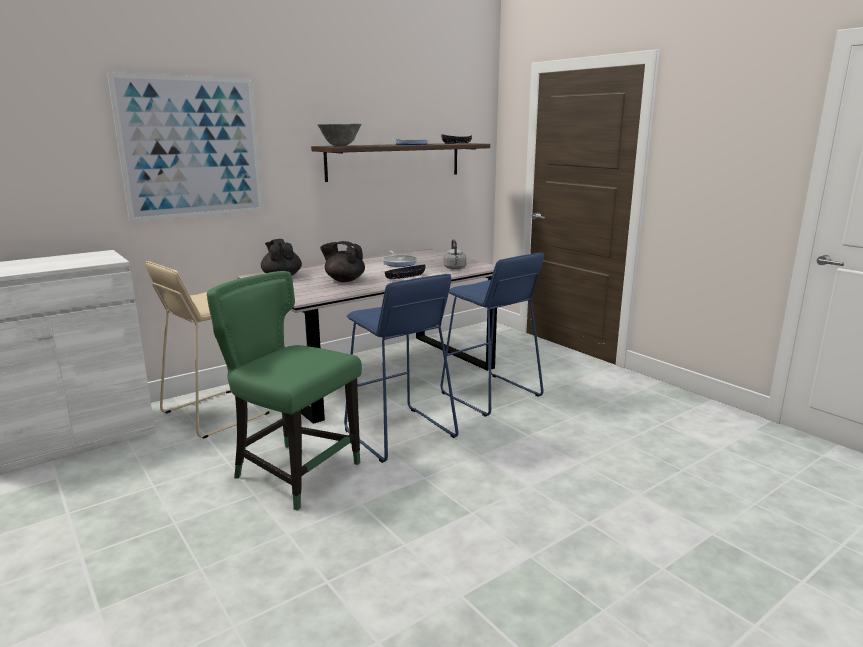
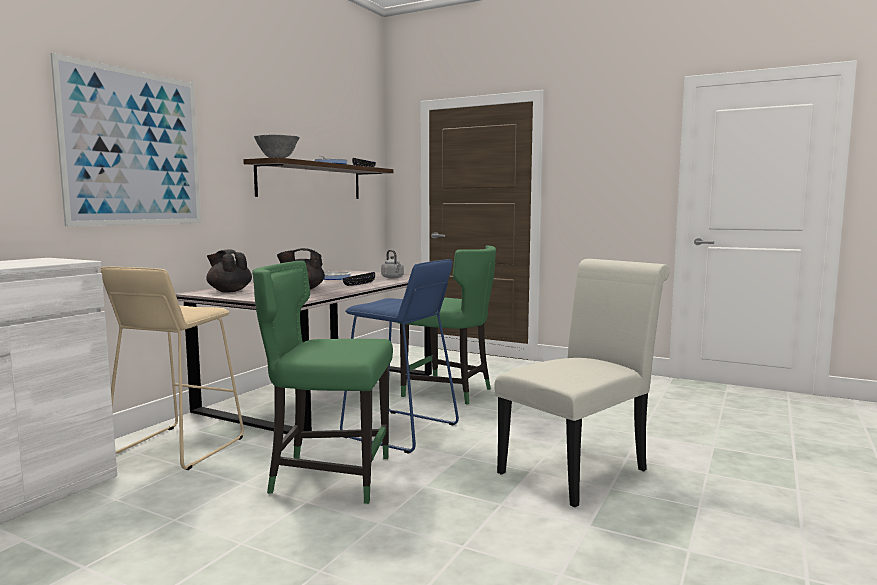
camera: 25 degrees left, 10 degrees down
blue stool [441,253,544,417] -> green chair [399,245,496,405]
none -> white chair [494,259,670,507]

